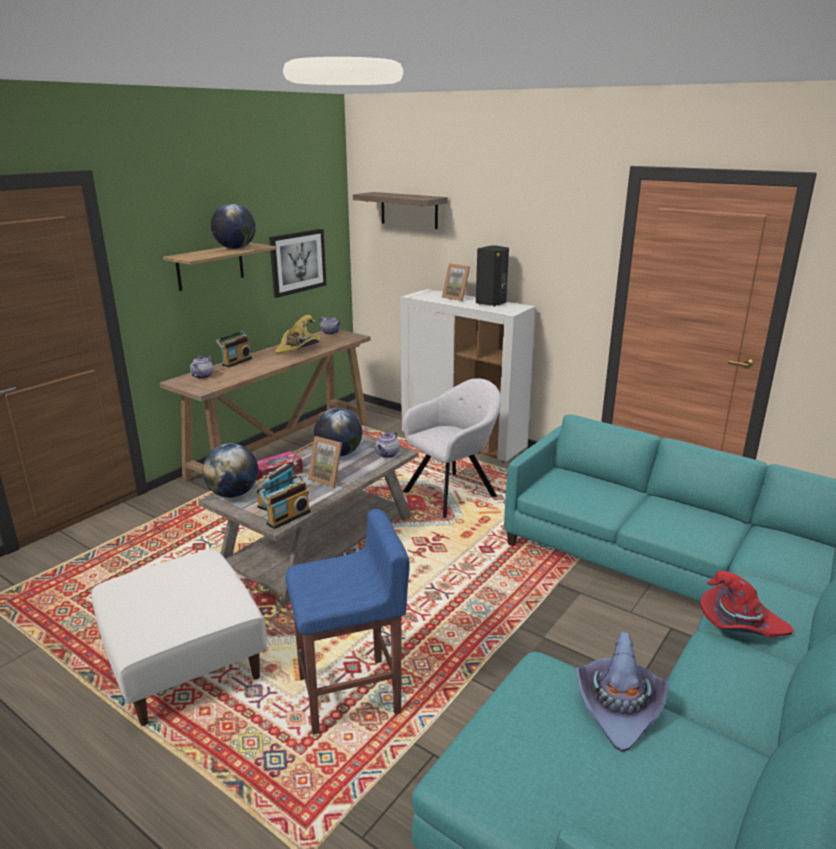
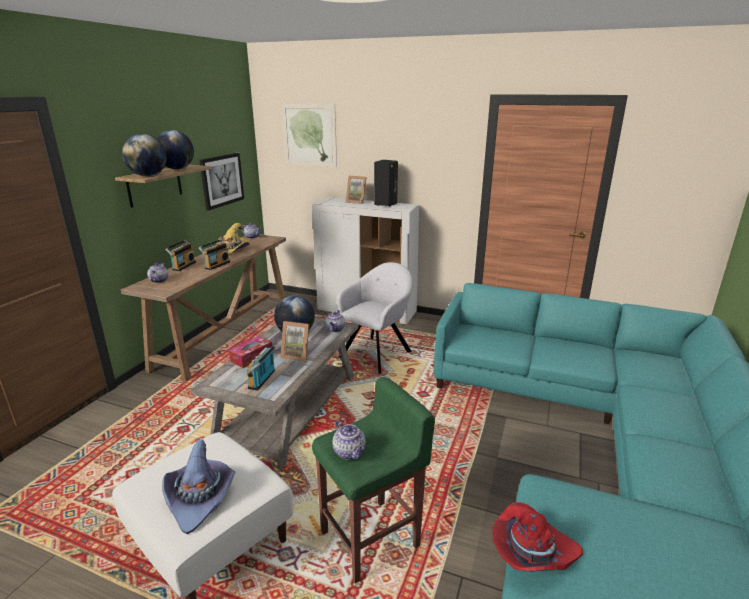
camera: 15 degrees left, 0 degrees up
globe [202,443,258,498] -> globe moved to [122,134,167,176]
radio [259,474,311,529] -> radio moved to [199,239,230,270]
blue stool [286,509,410,735] -> green stool [312,377,435,583]
shelf [353,192,448,229] -> picture [281,104,337,167]
purple hat [576,632,669,752] -> purple hat moved to [162,439,235,534]
red hat [700,571,794,638] -> red hat moved to [492,502,583,571]
none -> teapot [332,420,366,460]

